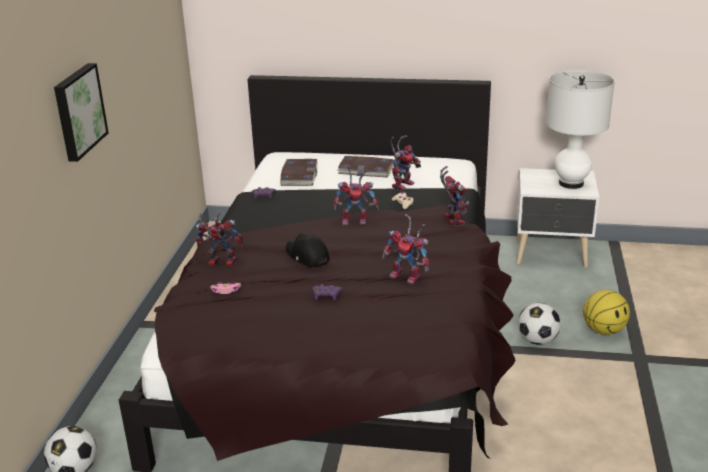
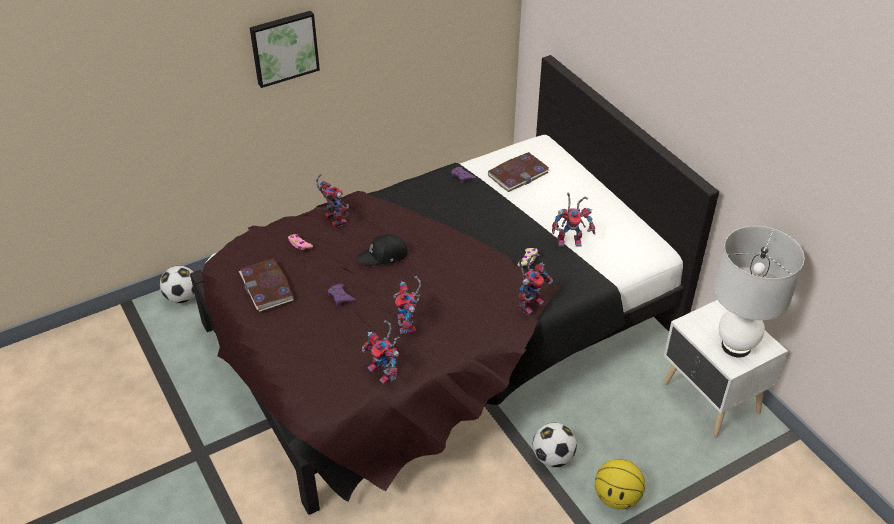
camera: 50 degrees right, 15 degrees up
black cap [286,232,330,267] -> black cap turned 120 degrees counterclockwise [357,234,408,266]
toy robot [334,165,379,225] -> toy robot moved to [362,320,400,384]
book [337,156,394,177] -> book moved to [239,258,294,312]

